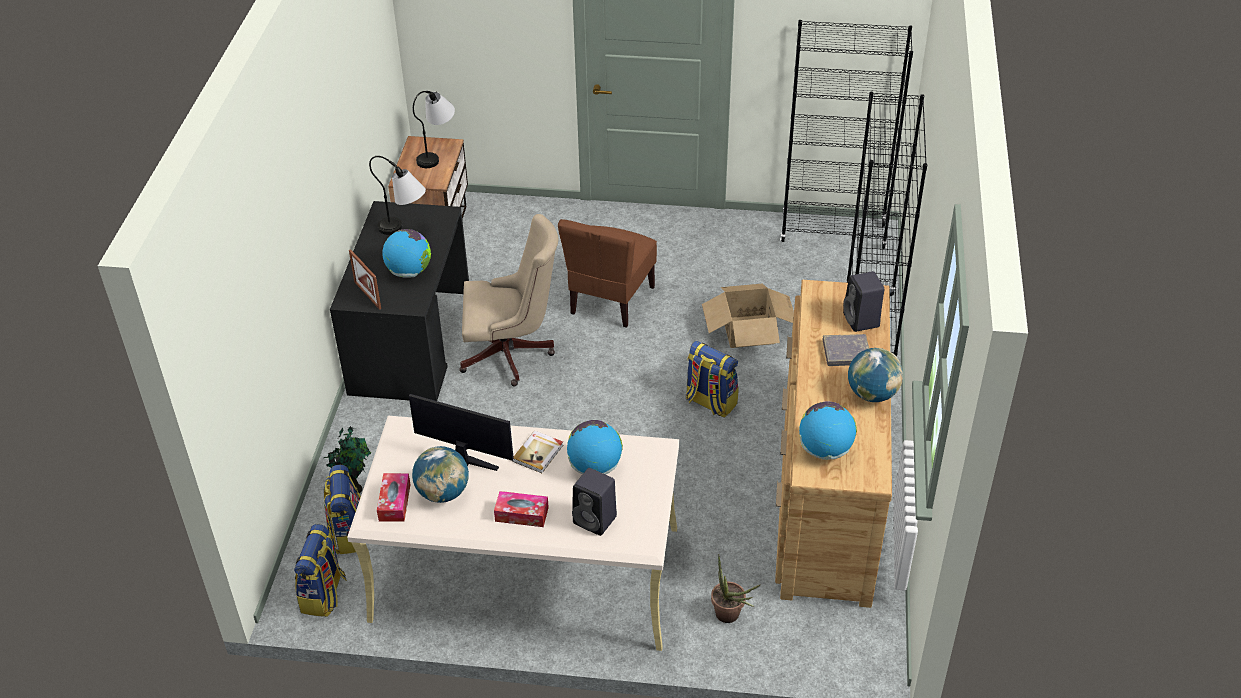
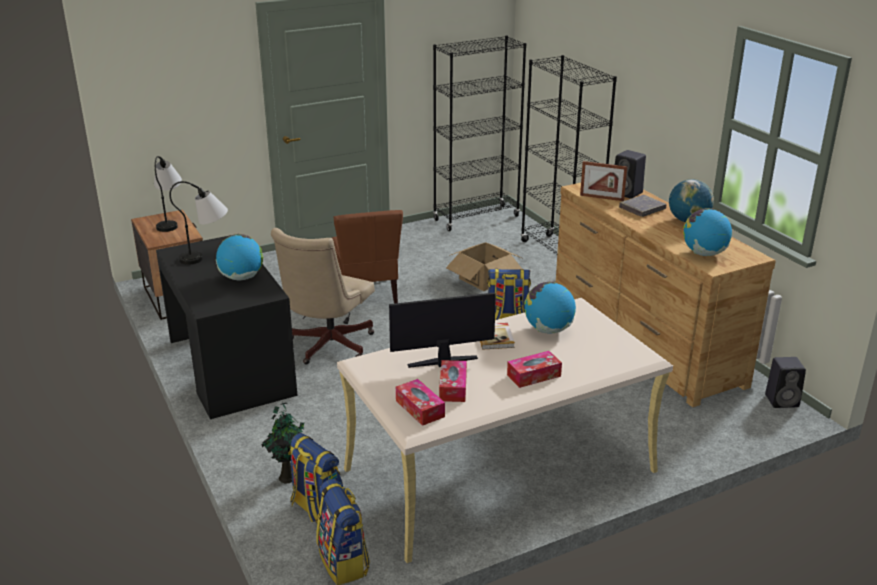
camera: 35 degrees left, 15 degrees down
picture frame [349,249,381,310] -> picture frame moved to [580,161,628,201]
globe [412,446,469,503] -> tissue box [439,360,467,402]
beige office chair [459,214,558,386] -> beige office chair turned 150 degrees clockwise [271,228,375,364]
black speaker [572,468,617,536] -> black speaker moved to [765,357,806,408]
potted plant [711,554,760,623] -> none

